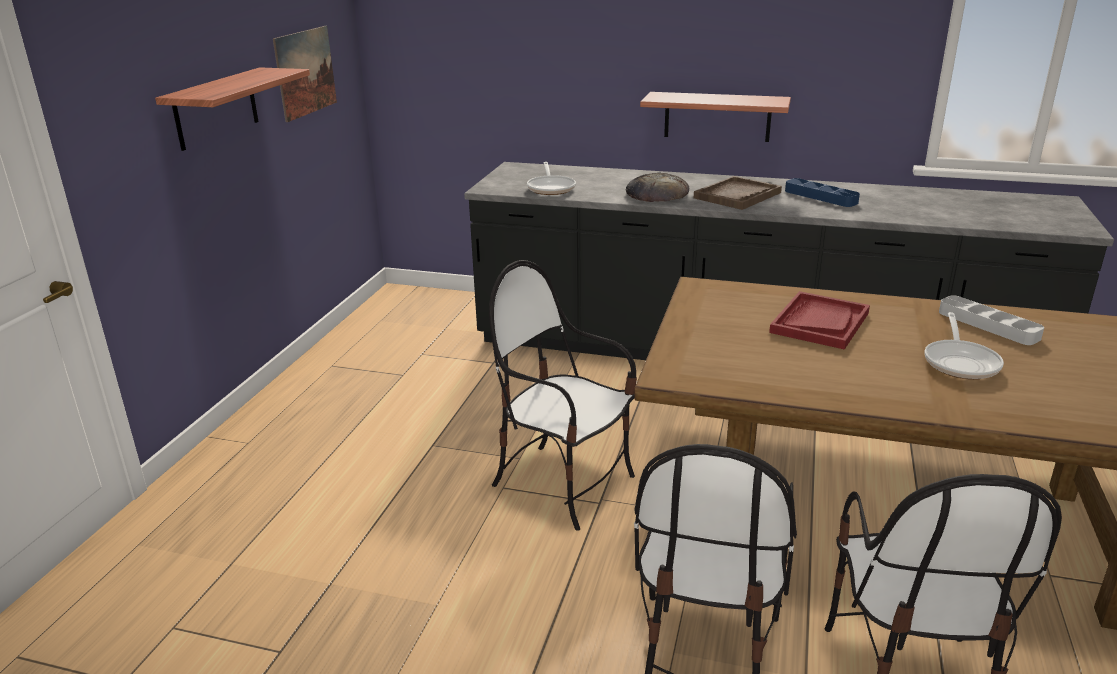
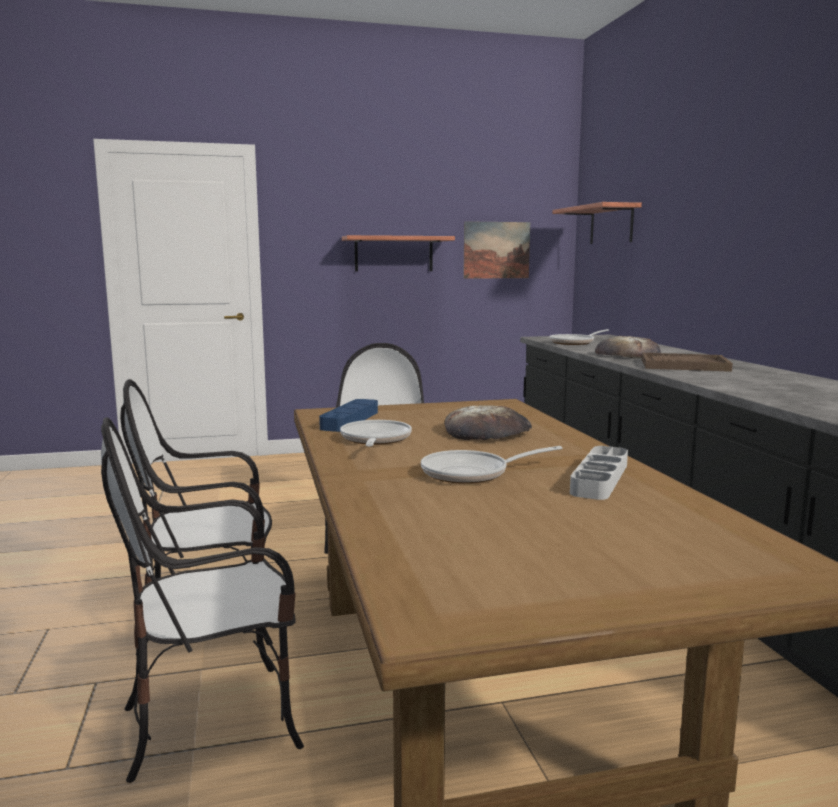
camera: 60 degrees right, 15 degrees down
shelf [640,92,791,142] -> shelf moved to [553,202,642,244]
red tray [769,291,870,350] -> bread [445,405,532,440]
blue tray [785,178,860,207] -> blue tray moved to [319,399,378,432]
none -> frying pan [340,420,412,446]

